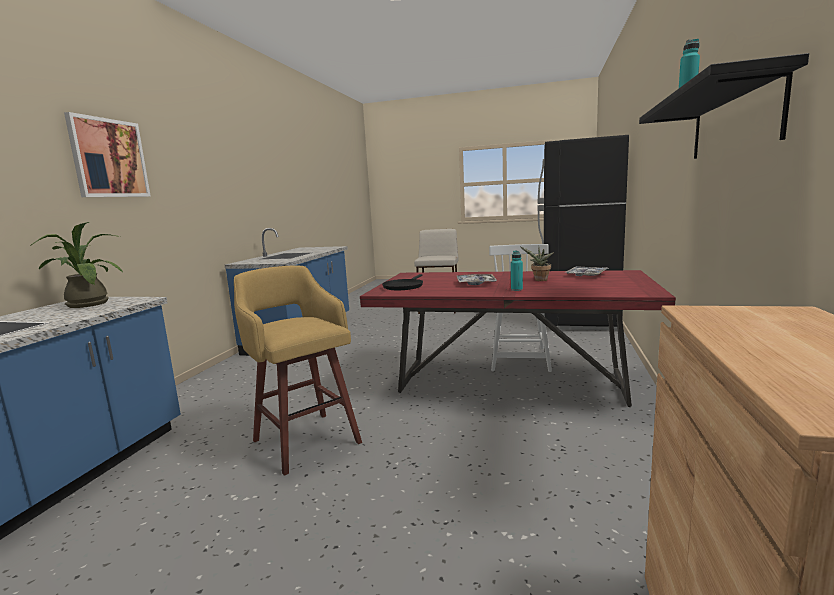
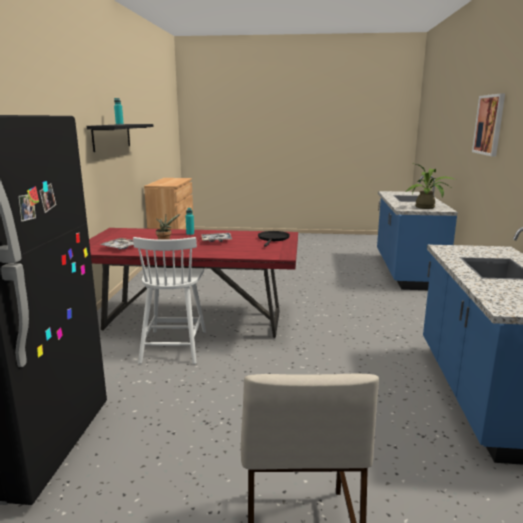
camera: 170 degrees right, 5 degrees up
yellow stool [234,266,362,476] -> none

